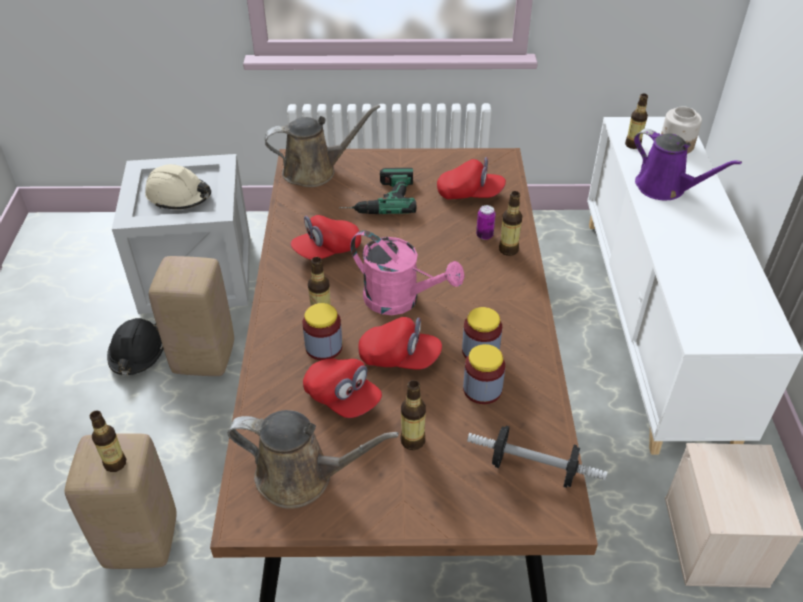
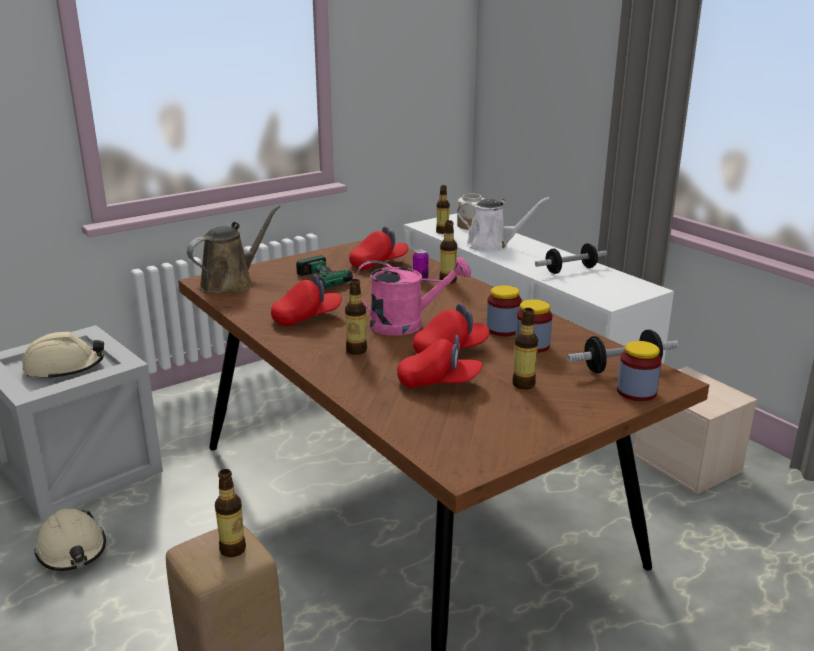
camera: 35 degrees left, 20 degrees down
black hard hat [107,318,164,375] -> beige hard hat [34,509,106,571]
beige stool [149,256,234,376] -> none
brown watering can [228,410,399,509] -> none
red cap [290,215,361,260] -> red cap turned 135 degrees counterclockwise [271,274,342,326]
jar [302,303,342,360] -> jar moved to [617,341,662,401]
purple watering can [634,129,742,200] -> white watering can [457,197,549,252]
none -> dumbbell [535,243,607,274]

